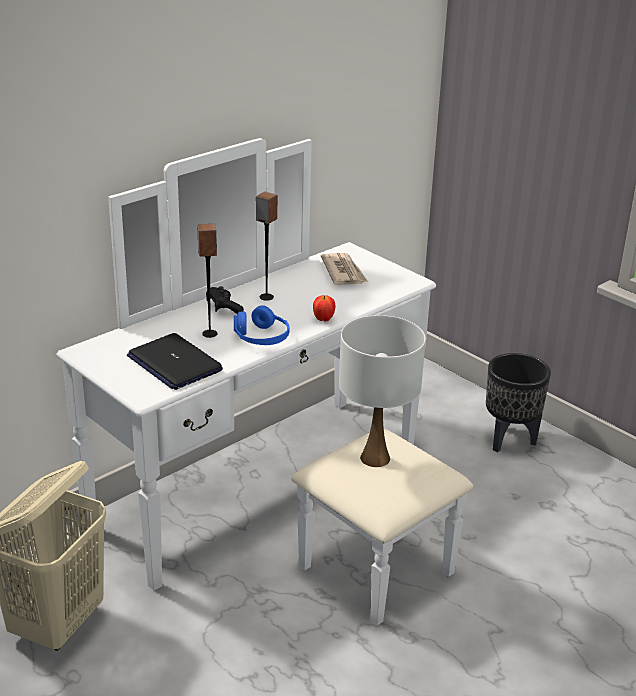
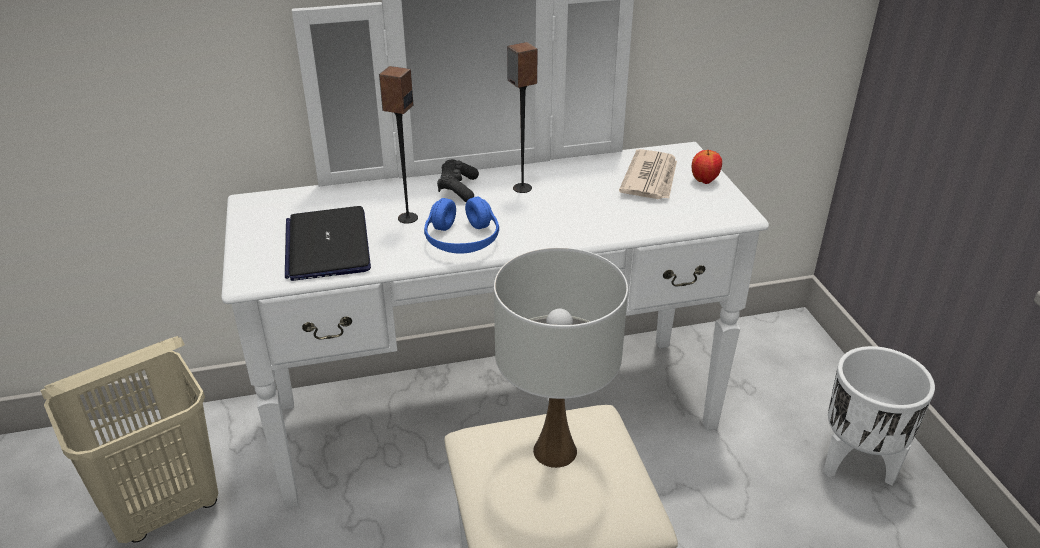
camera: 30 degrees right, 5 degrees up
apple [313,295,335,322] -> apple moved to [692,150,722,184]
black planter [486,353,551,453] -> white planter [823,346,935,486]

